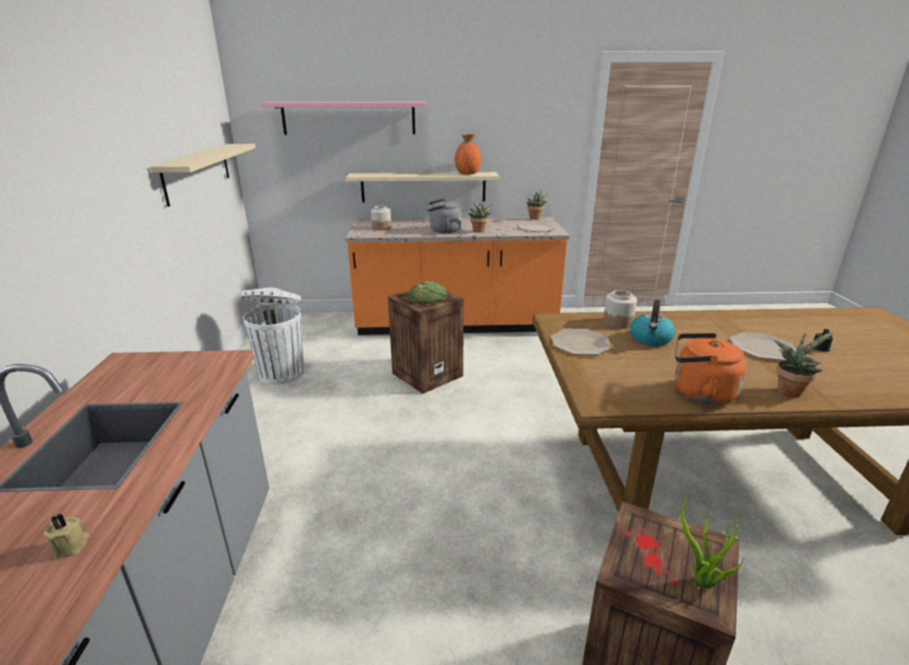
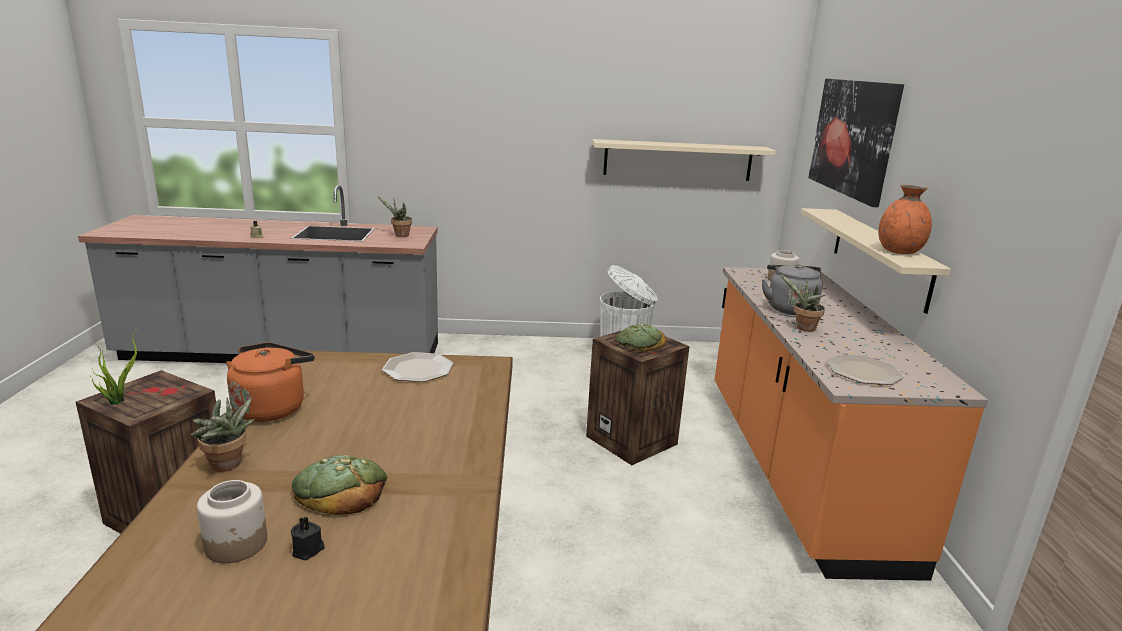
camera: 90 degrees right, 5 degrees down
pink shelf [261,102,426,135] -> picture [808,79,904,207]
potted plant [527,190,548,220] -> potted plant moved to [378,196,412,237]
jar [603,290,637,329] -> jar moved to [197,480,267,563]
kettle [630,300,676,346] -> none
plate [730,332,796,360] -> bread [292,455,387,515]

